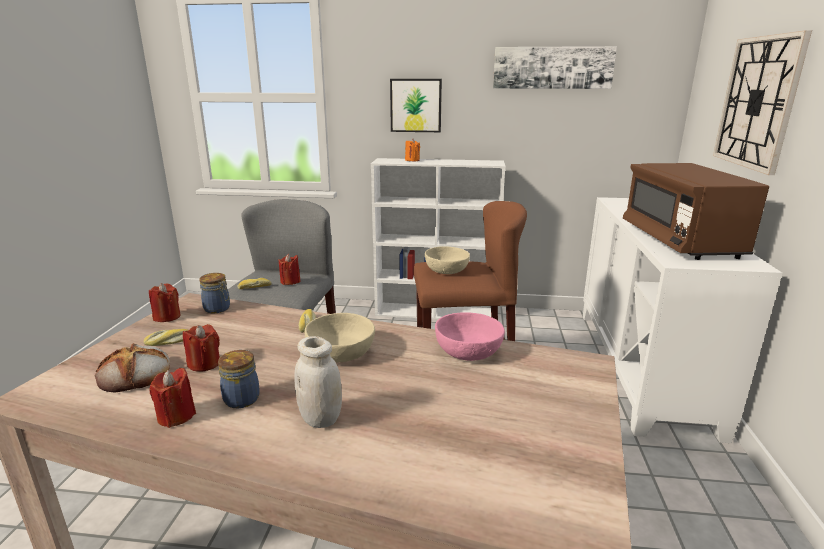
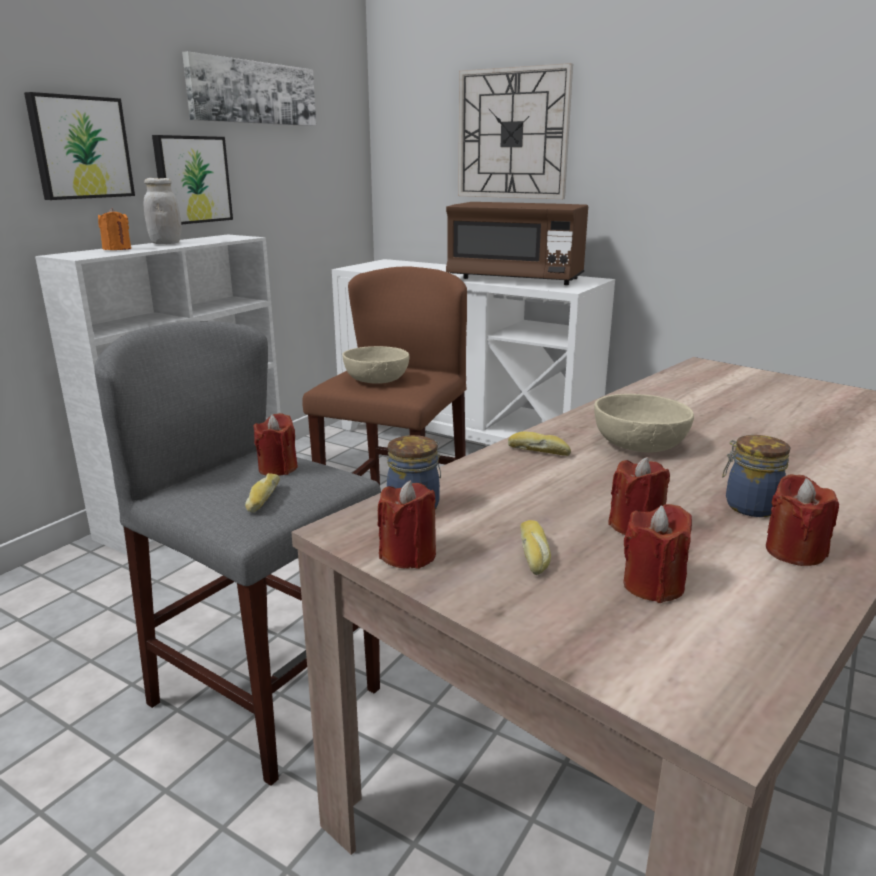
camera: 65 degrees left, 0 degrees up
bread [95,343,170,392] -> red candle [623,504,692,603]
white jar [294,336,342,428] -> white jar moved to [144,178,182,244]
pink bowl [435,312,505,361] -> none
none -> picture [152,135,233,225]

